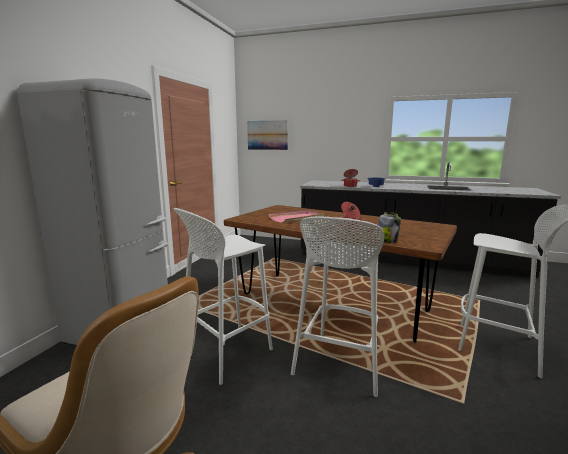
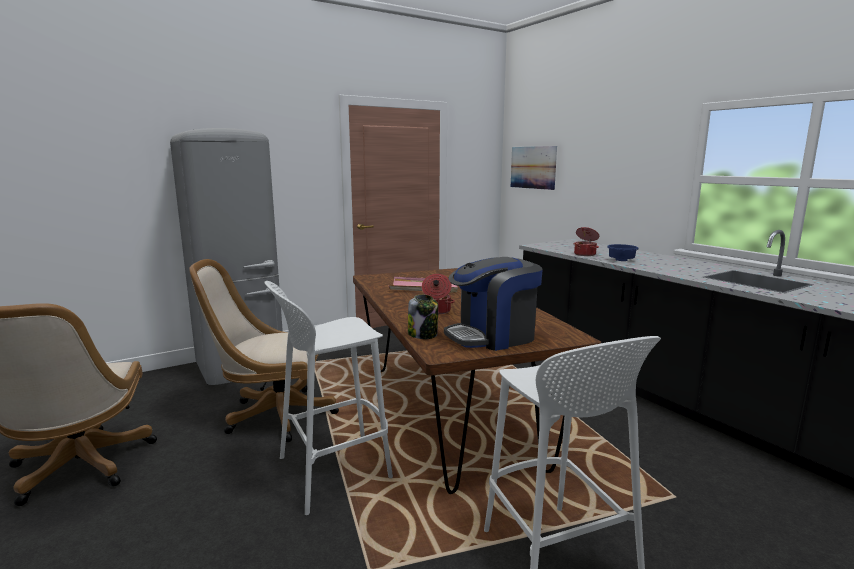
camera: 40 degrees right, 0 degrees up
white stool [173,208,273,385] -> office chair [189,259,339,442]
none -> coffee machine [444,257,543,351]

